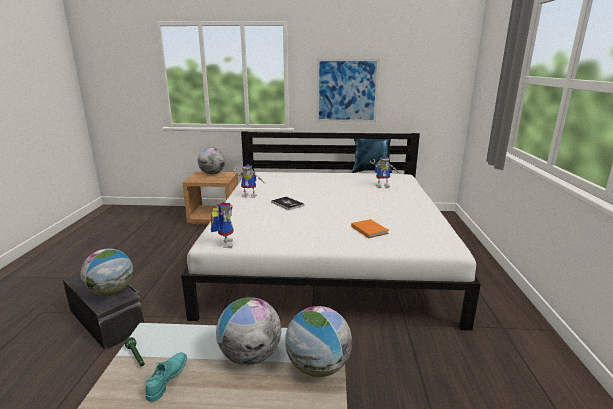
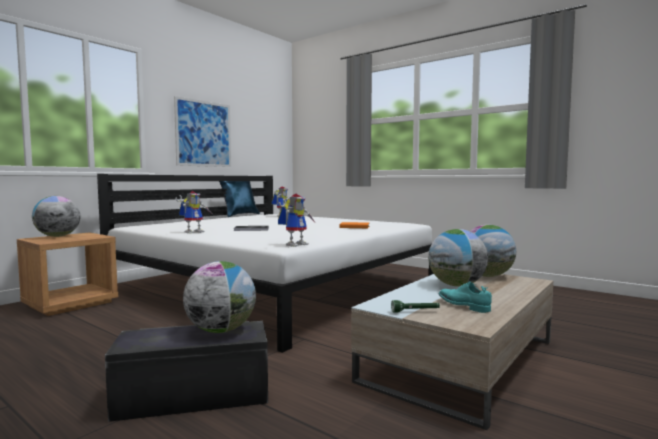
camera: 55 degrees left, 15 degrees down
toy robot [211,202,233,248] -> toy robot turned 105 degrees clockwise [278,194,315,247]

